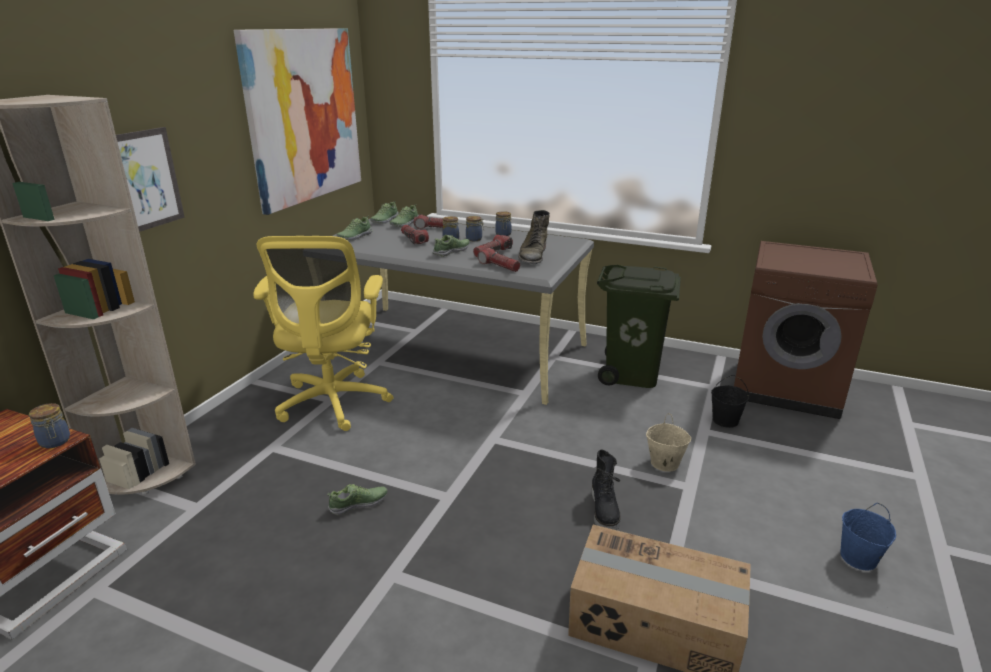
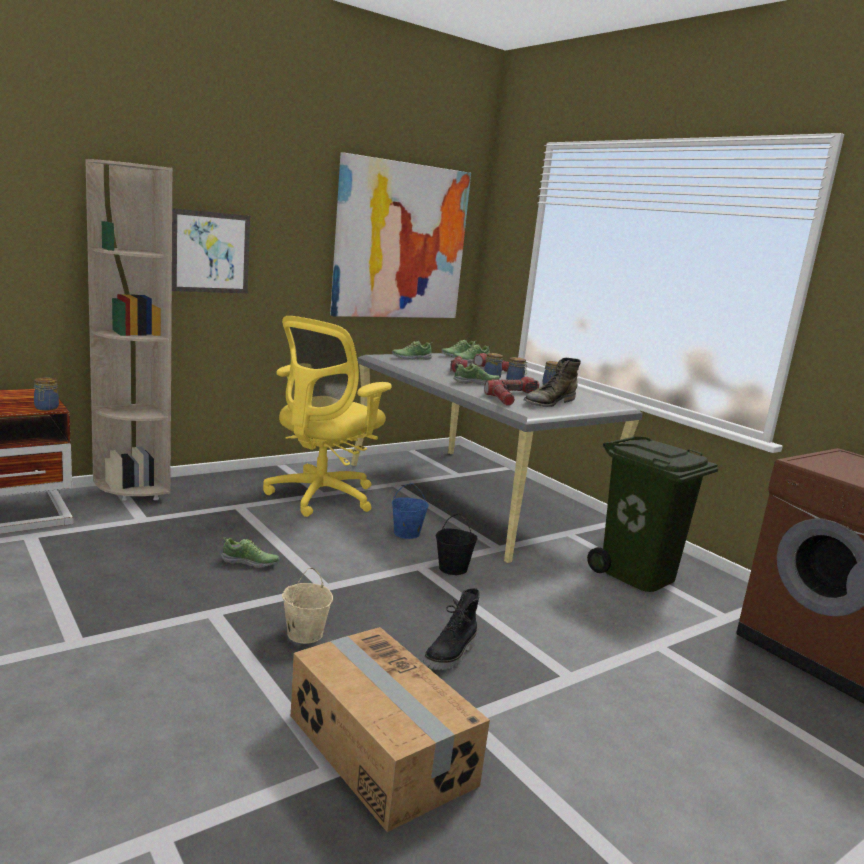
camera: 30 degrees right, 10 degrees down
beige bucket [646,414,691,472] -> beige bucket moved to [282,568,333,644]
black bucket [711,375,749,428] -> black bucket moved to [436,514,477,575]
blue bucket [840,503,896,571] -> blue bucket moved to [392,483,429,539]

